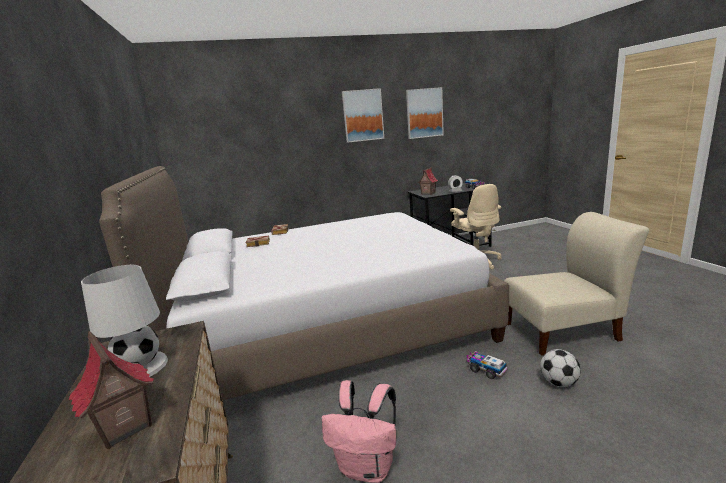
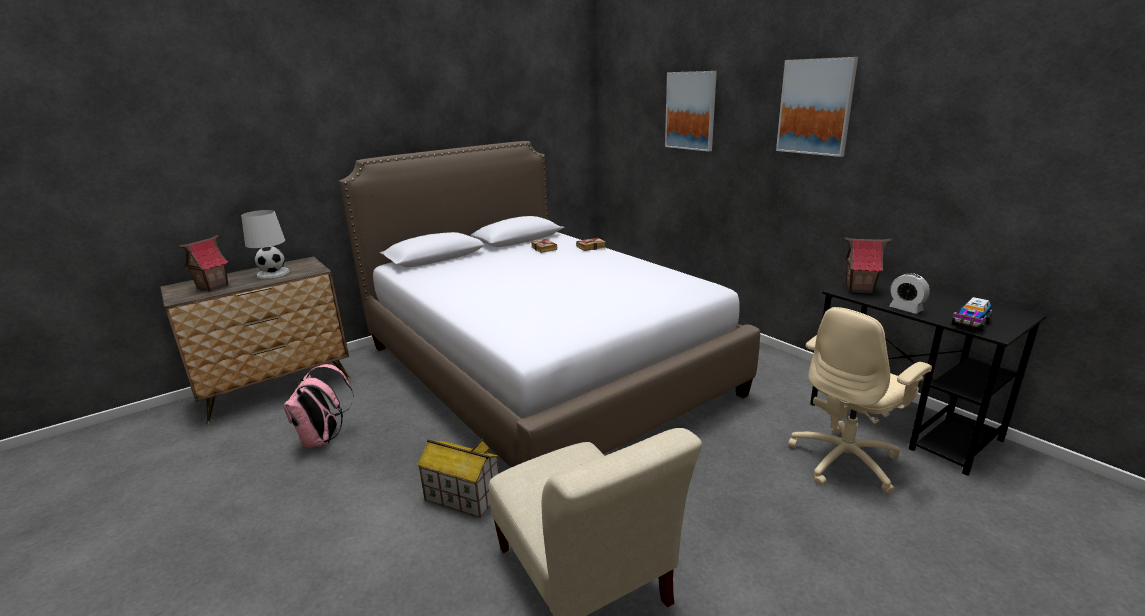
camera: 70 degrees right, 5 degrees up
picture [406,87,444,139] -> picture moved to [665,71,717,152]
toy truck [467,351,508,379] -> toy house [417,439,500,518]
football [540,349,581,387] -> none

